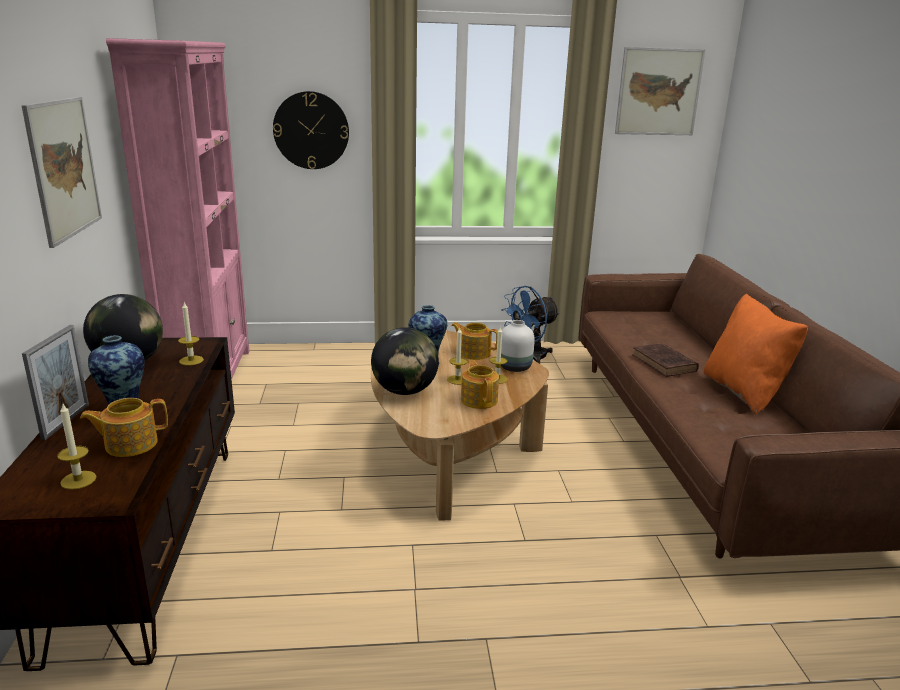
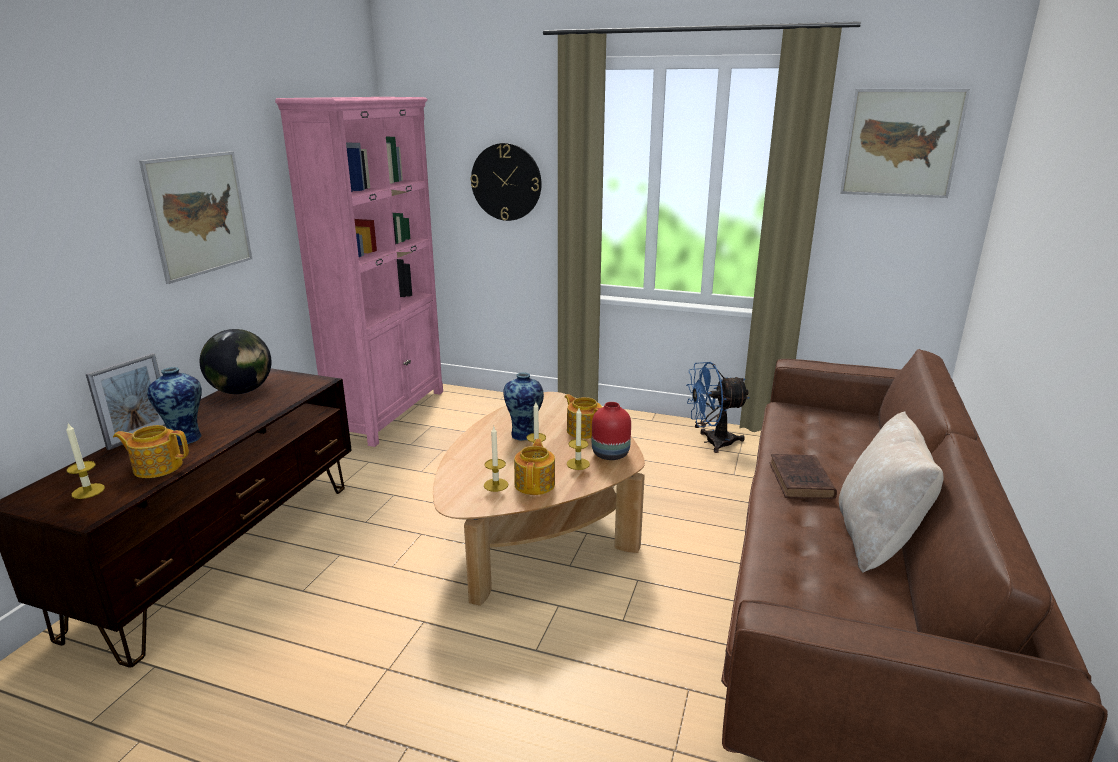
camera: 25 degrees right, 0 degrees up
candle [178,302,204,366] -> candle moved to [484,426,508,492]
globe [371,327,439,395] -> none
white vase [501,320,535,372] -> red vase [592,402,631,460]
orange pillow [704,294,808,415] -> beige pillow [839,411,943,573]

